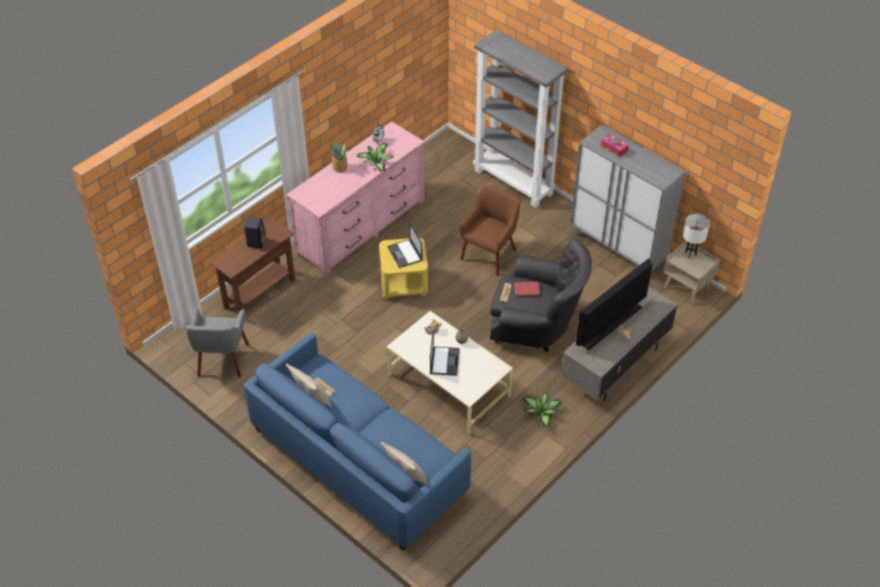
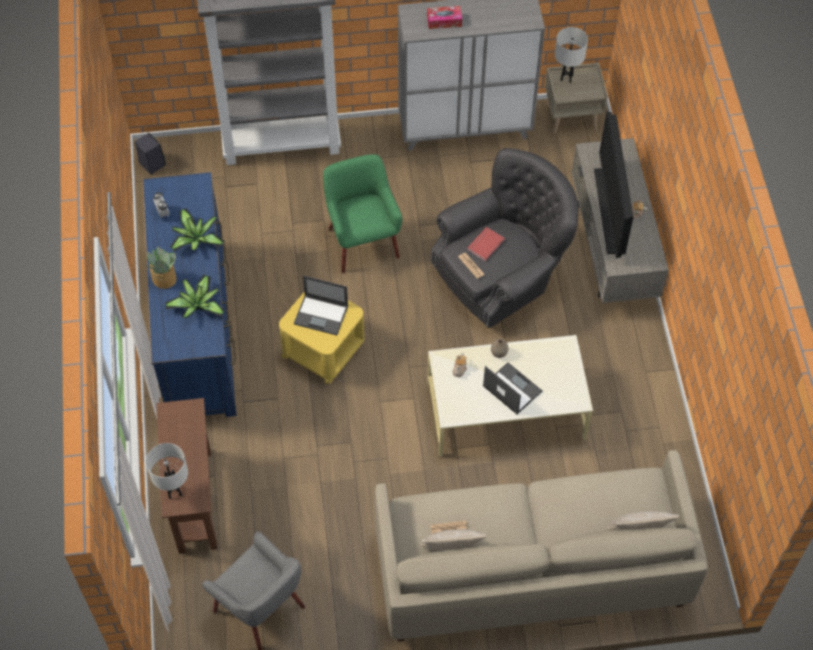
camera: 50 degrees left, 10 degrees up
blue sofa [243,332,471,551] -> beige sofa [375,450,708,642]
black speaker [244,217,266,248] -> black speaker moved to [135,133,166,174]
pink dresser [286,121,425,276] -> blue dresser [143,172,237,417]
brown armchair [459,185,520,276] -> green armchair [323,154,402,273]
potted plant [522,392,562,427] -> potted plant moved to [165,275,225,319]
none -> white table lamp [146,443,188,499]

